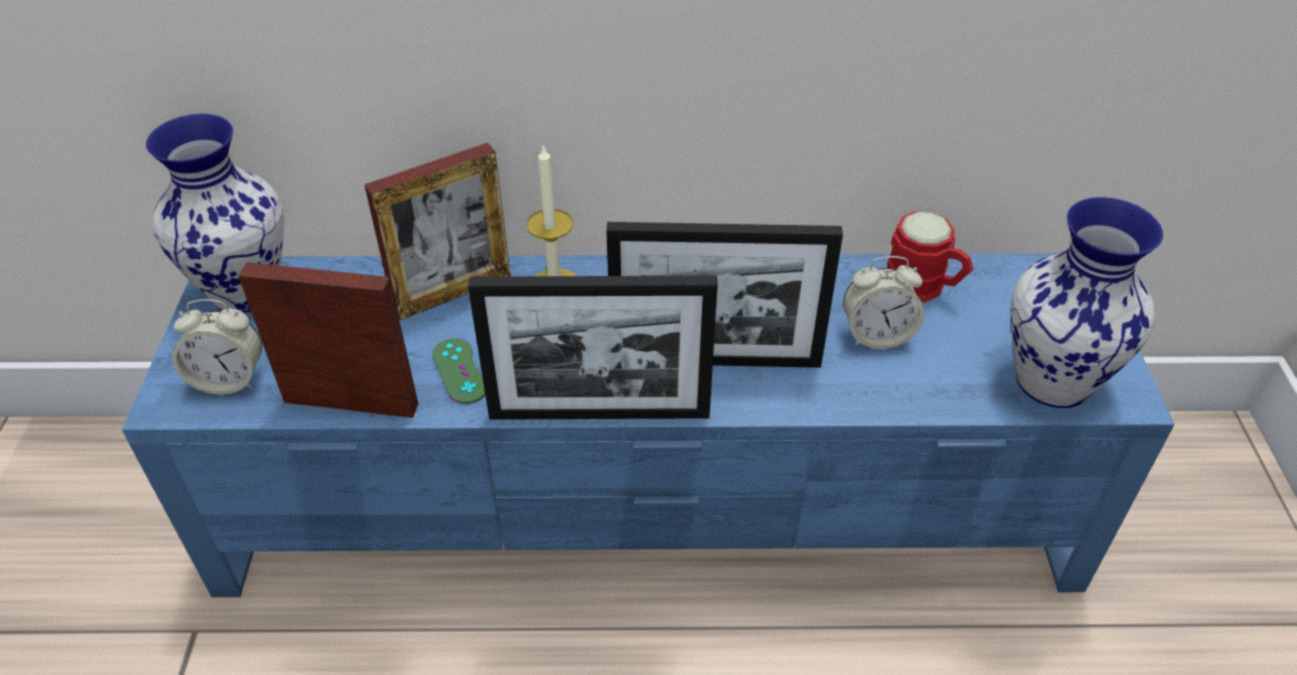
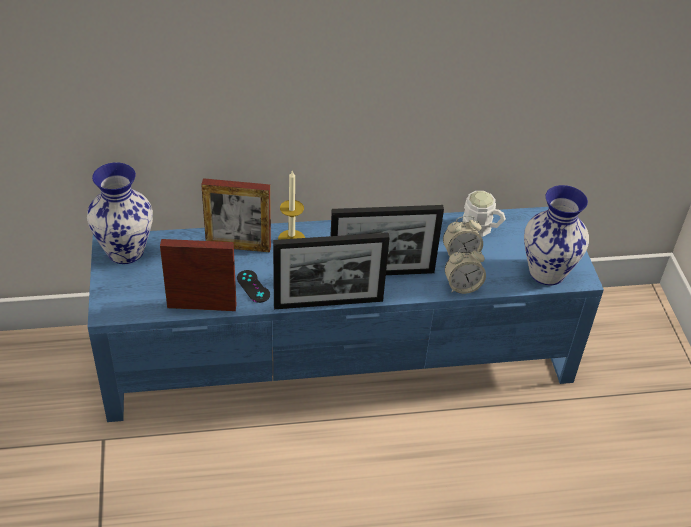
camera: 10 degrees left, 0 degrees up
alarm clock [172,299,262,395] -> alarm clock moved to [445,246,486,294]
picture frame [364,143,511,320] -> picture frame turned 45 degrees clockwise [201,178,271,252]
green game controller [432,338,485,404] -> black game controller [237,270,270,303]
red mug [887,211,973,302] -> white mug [462,191,506,237]

